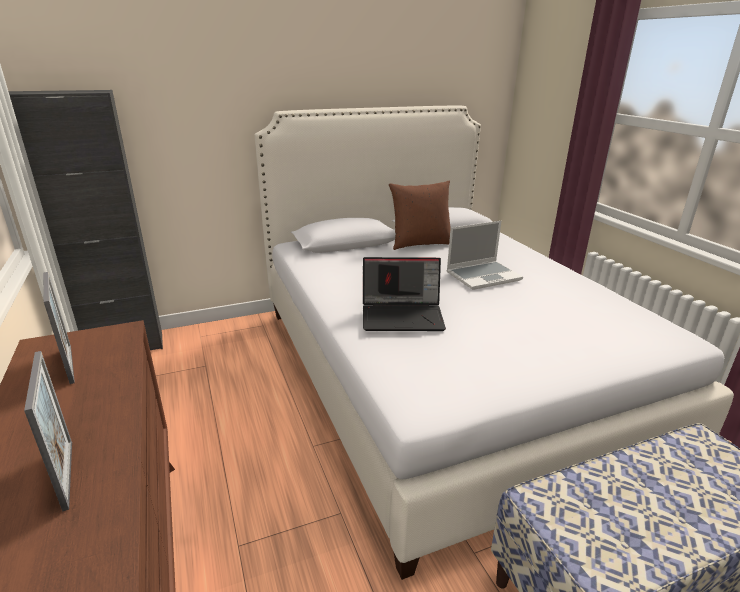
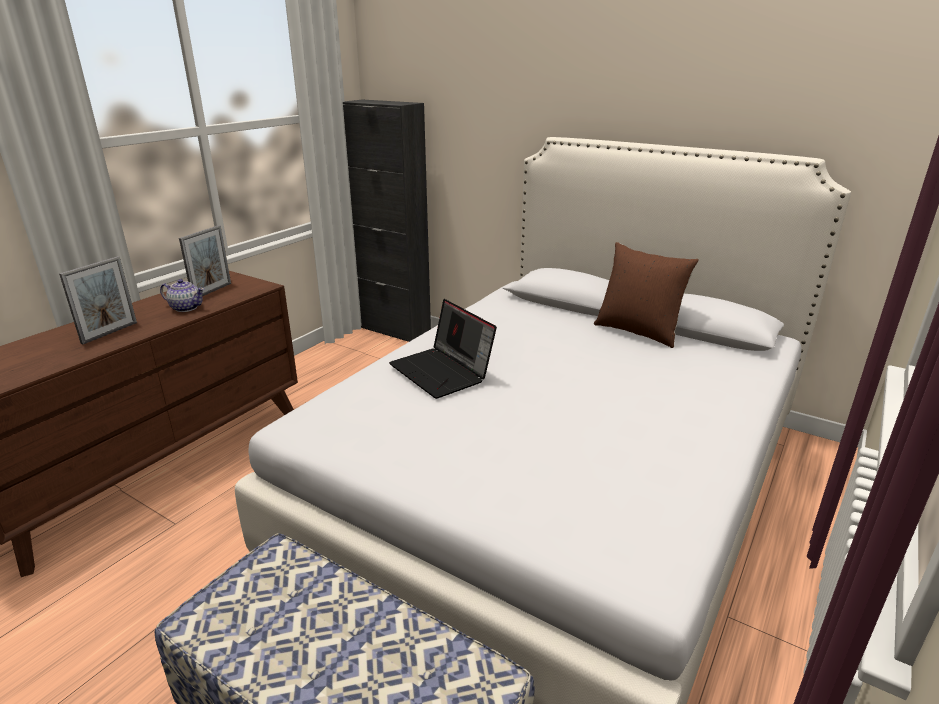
camera: 55 degrees right, 0 degrees up
laptop [446,221,523,290] -> none
none -> teapot [160,279,204,312]

